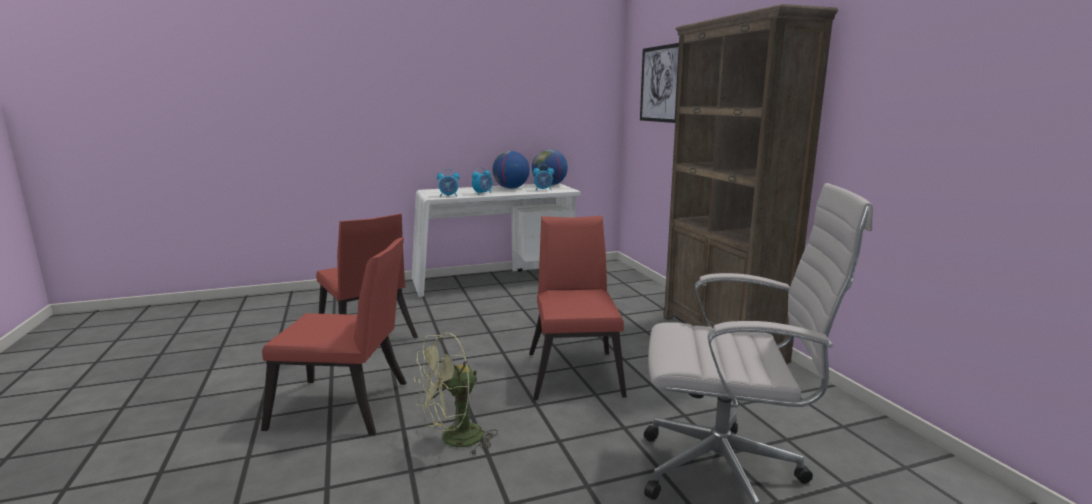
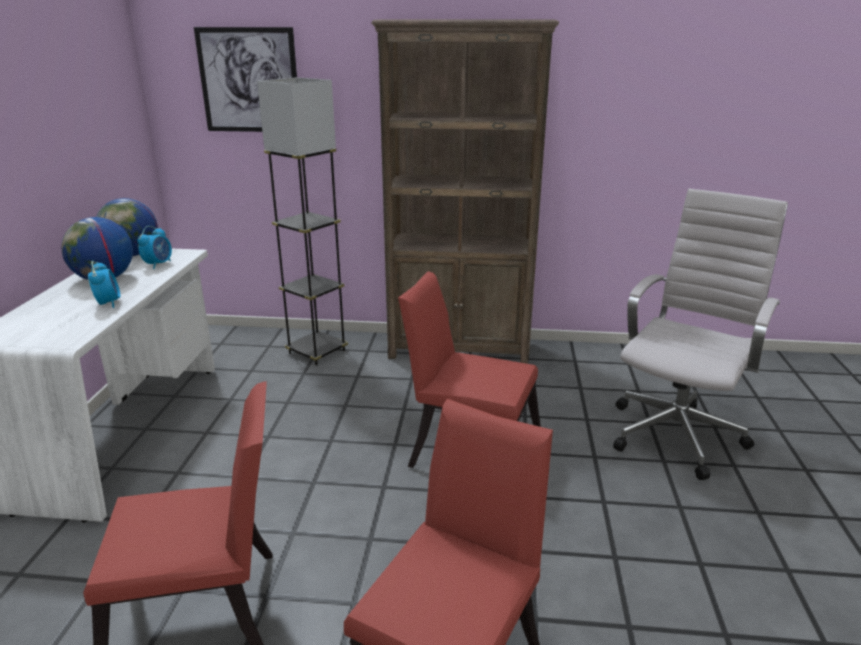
camera: 65 degrees left, 10 degrees up
green fan [414,333,498,456] -> none
alarm clock [437,169,460,197] -> none
none -> grey floor lamp [257,77,348,366]

